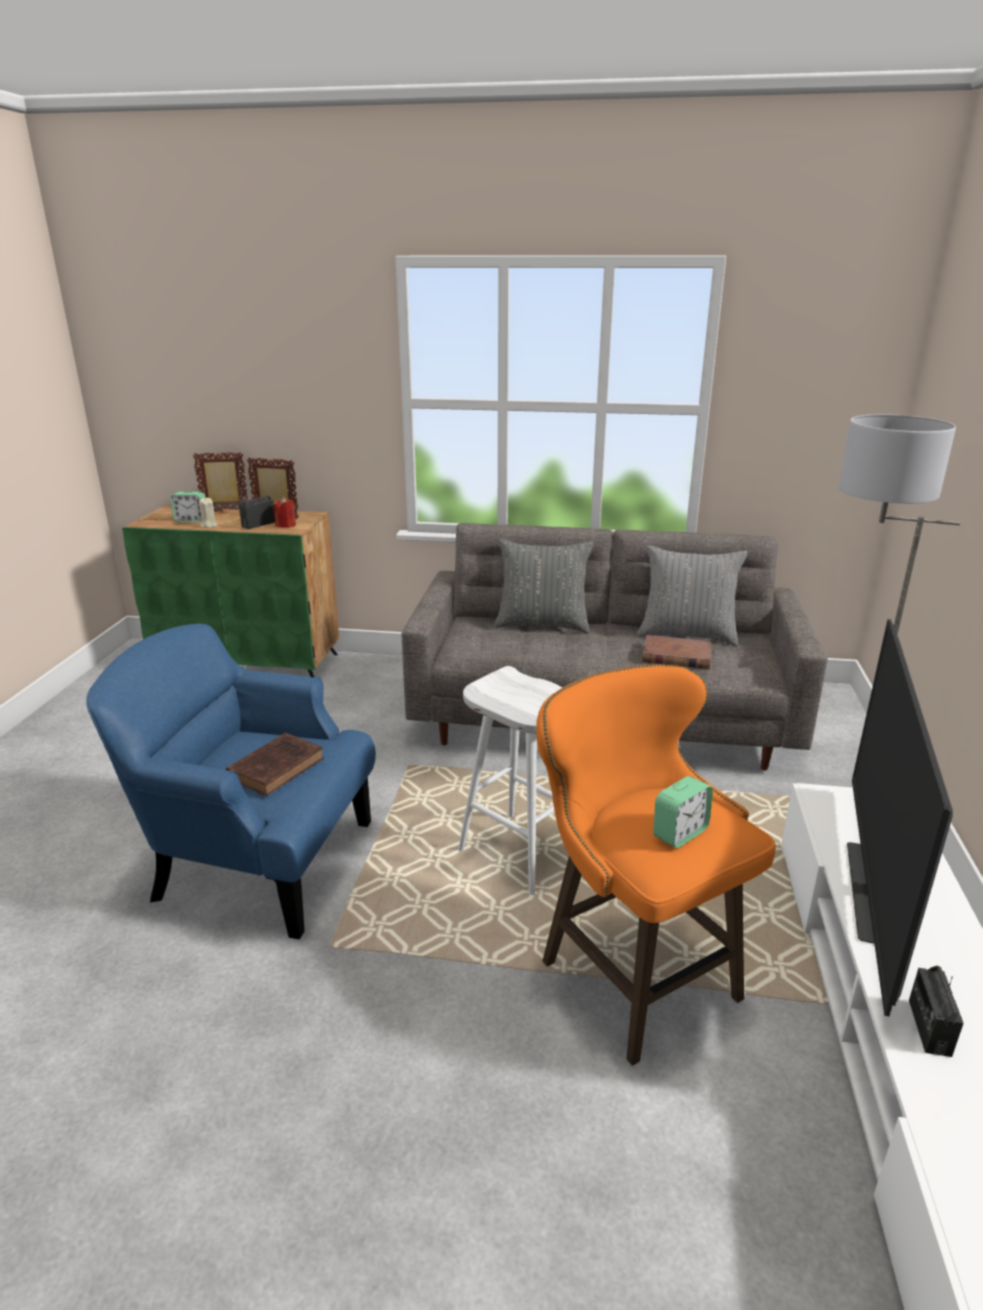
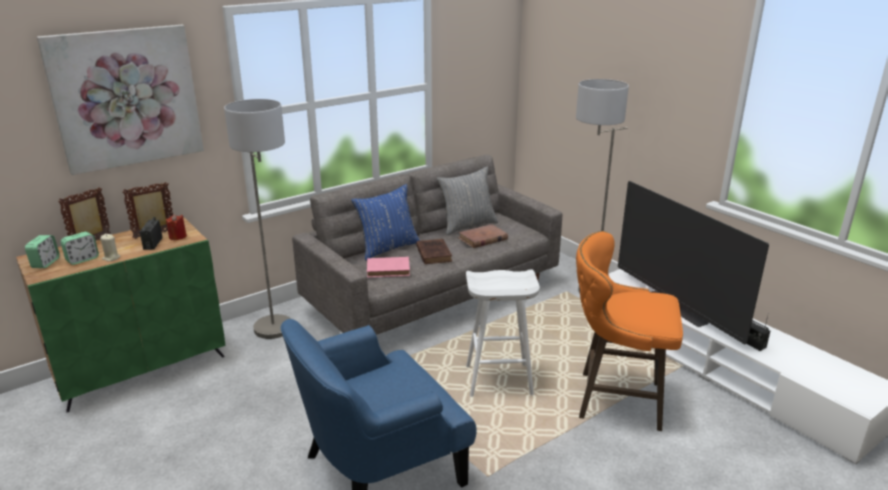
camera: 45 degrees left, 0 degrees up
brown book [226,733,324,796] -> brown book moved to [416,239,452,264]
grey pillow [494,539,594,633] -> blue pillow [351,184,420,261]
alarm clock [653,776,713,848] -> alarm clock moved to [25,235,60,268]
none -> picture [37,25,204,175]
none -> grey floor lamp [224,99,291,339]
none -> pink book [367,257,410,278]

